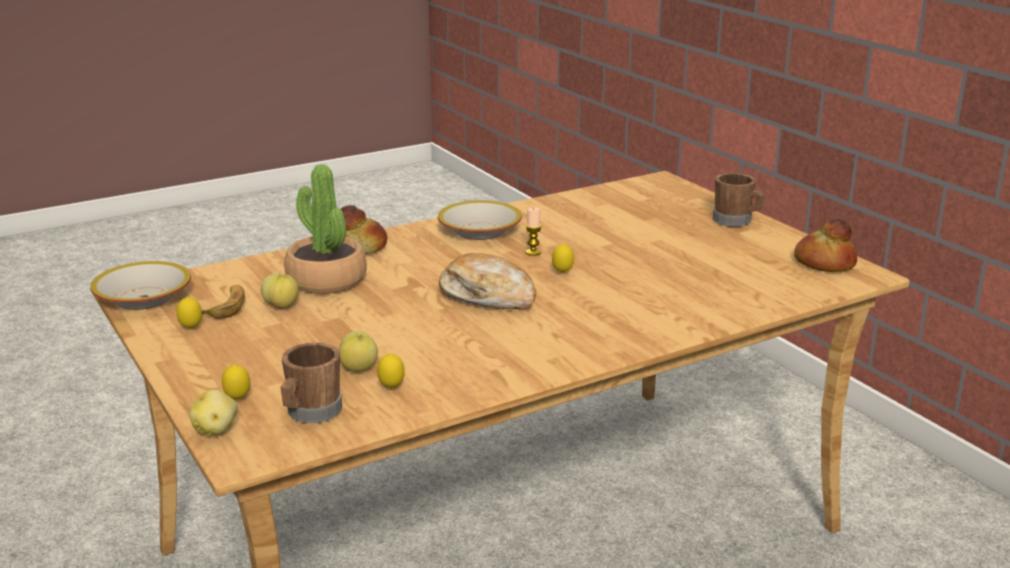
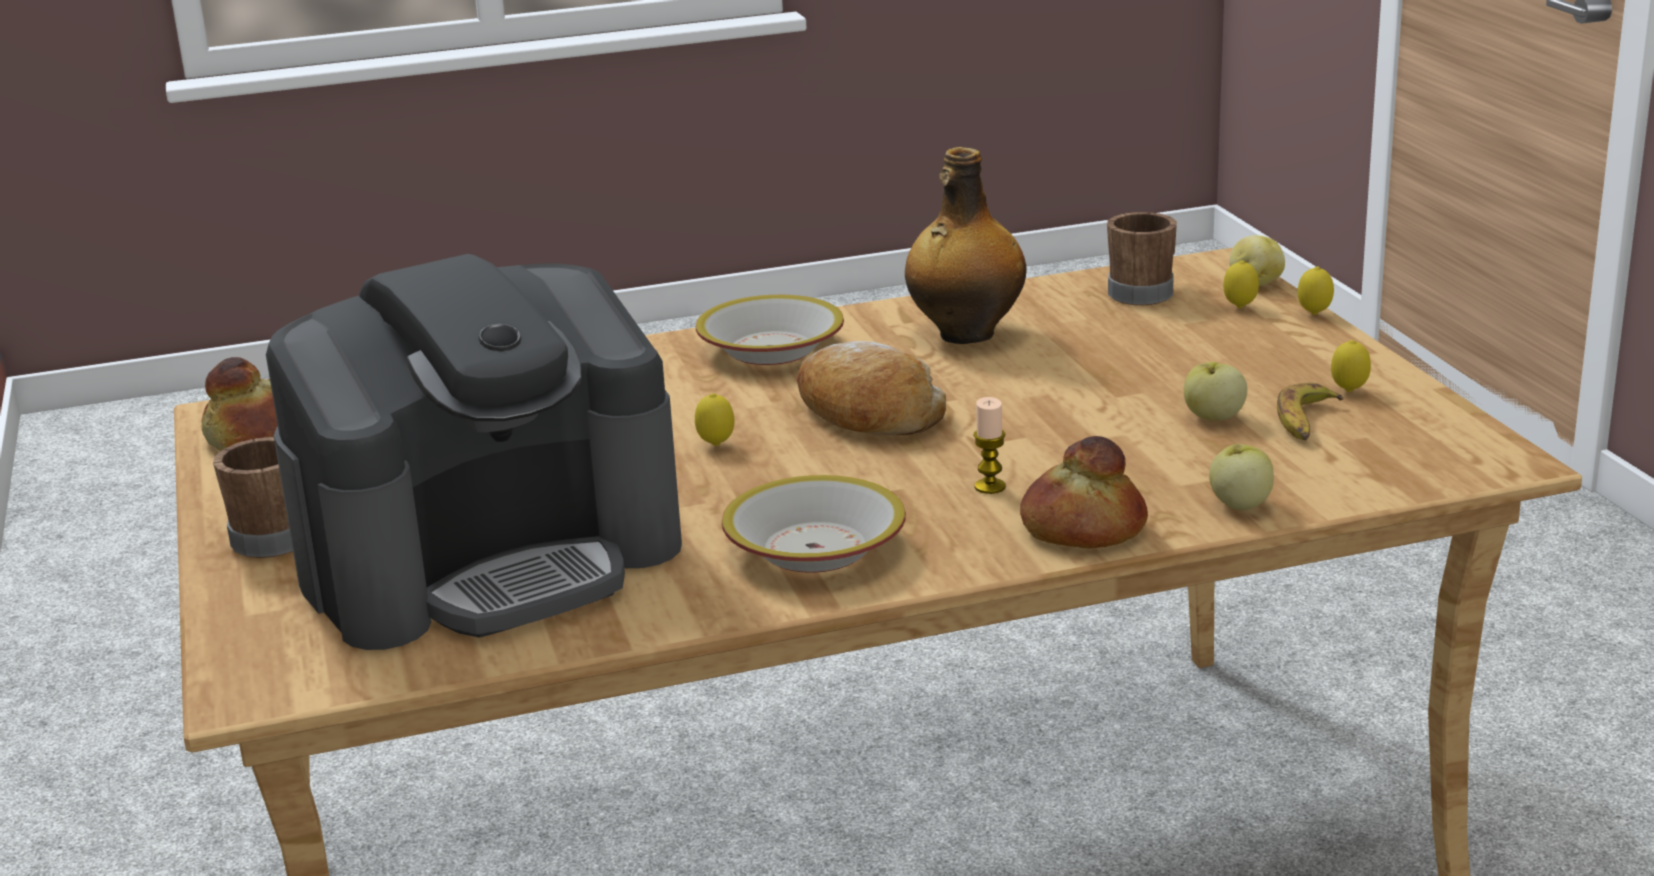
camera: 165 degrees left, 0 degrees up
bowl [90,261,191,310] -> bowl moved to [696,295,844,365]
potted plant [284,164,367,294] -> none
apple [339,331,378,372] -> apple moved to [1209,444,1274,510]
lemon [377,353,405,389] -> lemon moved to [1298,266,1334,315]
candle [525,208,542,256] -> candle moved to [973,397,1006,494]
none -> coffee machine [266,254,682,650]
none -> bottle [905,147,1026,344]

